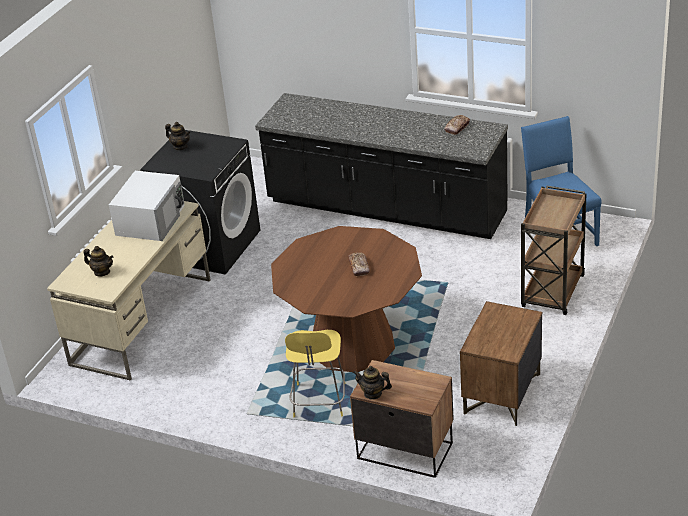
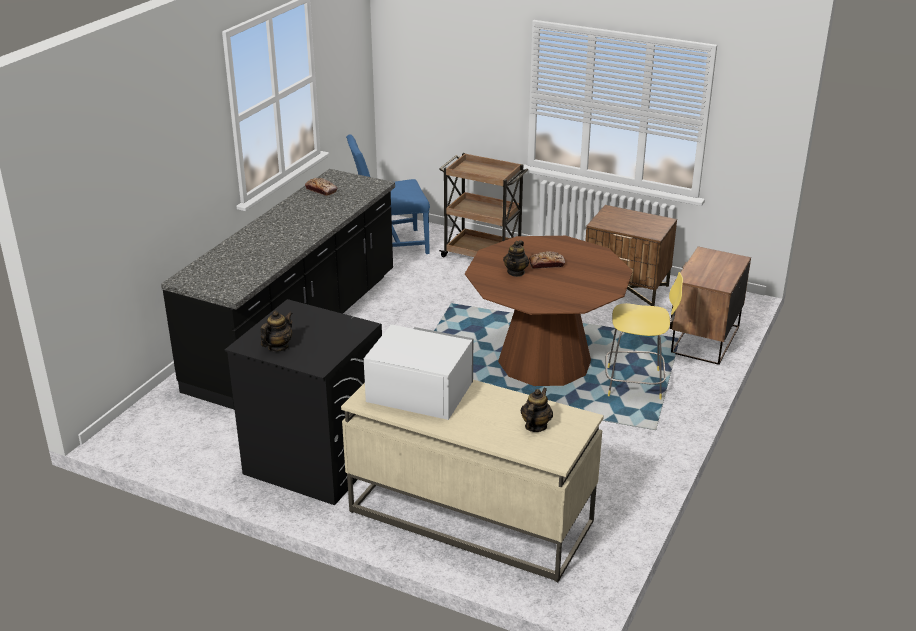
camera: 90 degrees left, 5 degrees down
teapot [353,366,392,400] -> teapot moved to [503,240,529,277]

